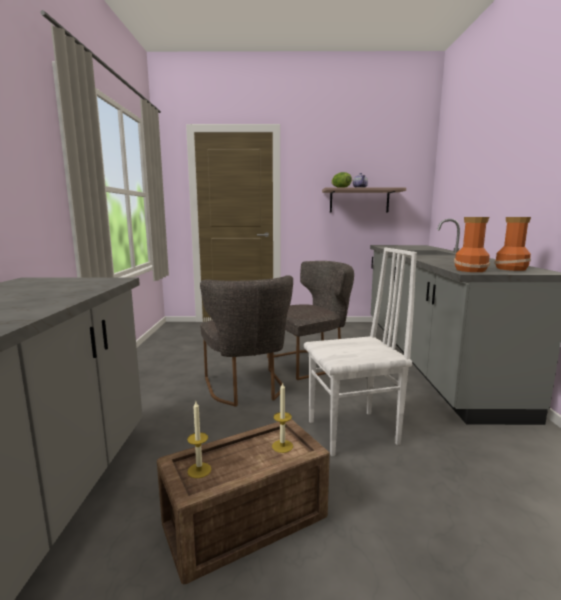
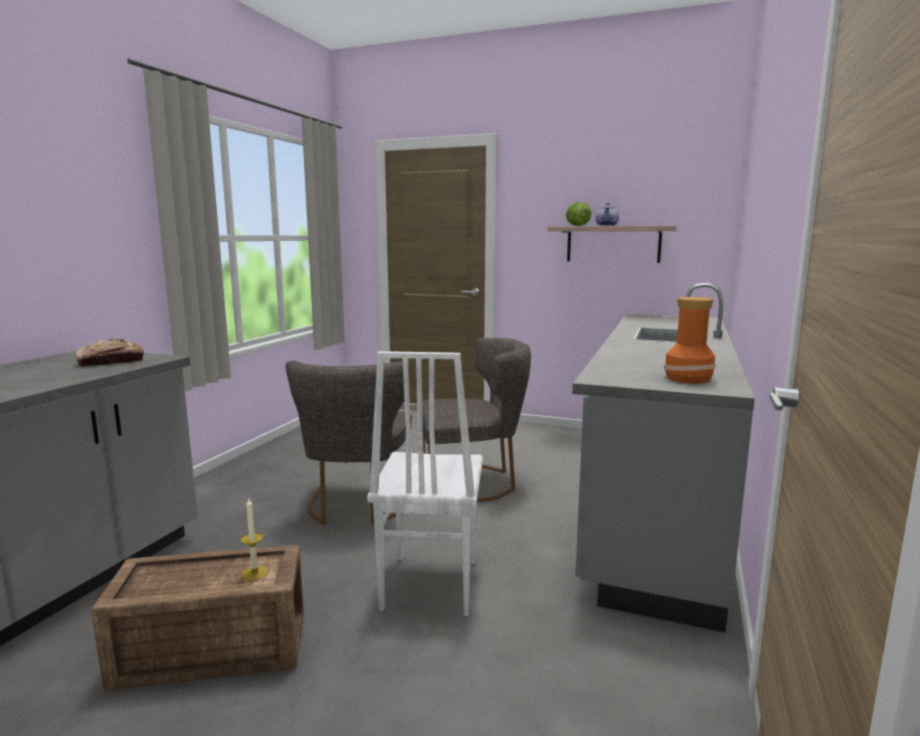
camera: 20 degrees right, 0 degrees up
candle [187,402,211,478] -> none
white chair [304,248,417,456] -> white chair turned 90 degrees clockwise [367,351,483,616]
vase [454,217,490,272] -> none
none -> bread [75,339,144,367]

